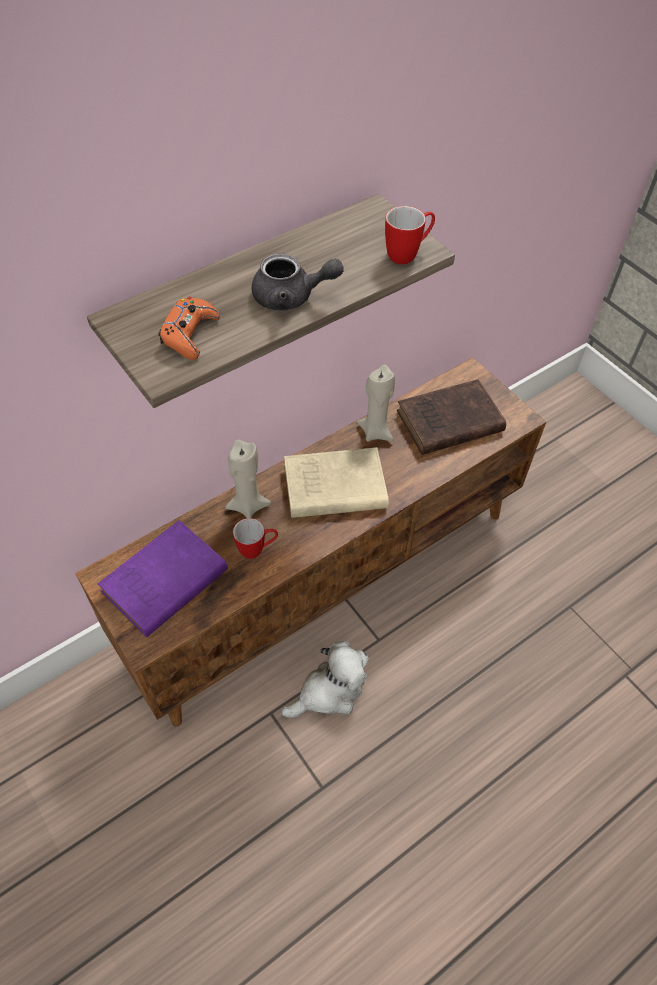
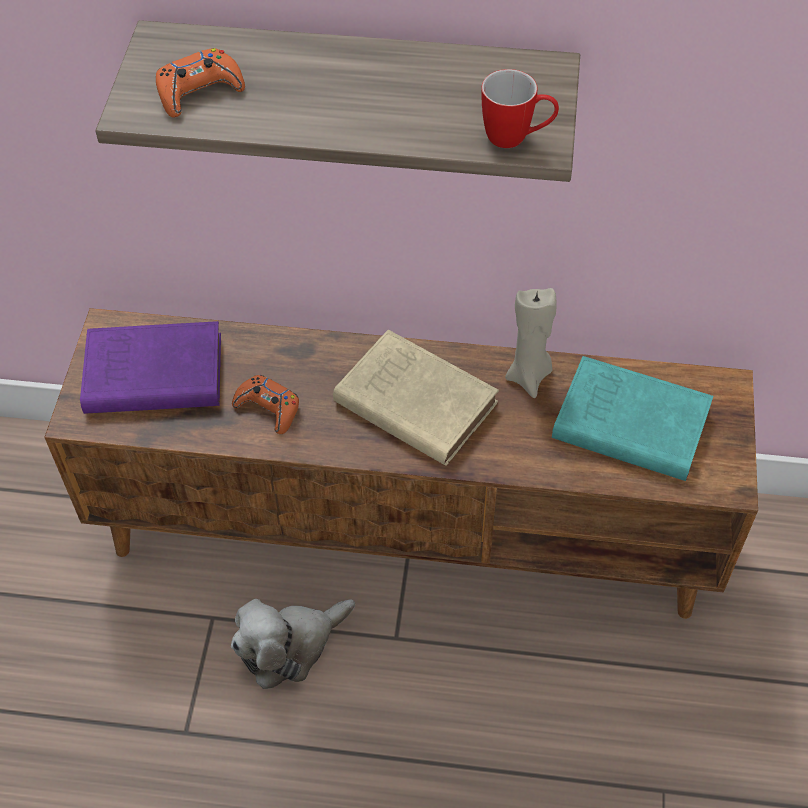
camera: 45 degrees right, 0 degrees up
beige candle [225,440,271,518] -> none
mug [233,518,278,559] -> orange game controller [232,375,299,434]
grey teapot [252,254,344,311] -> none
plush toy [281,641,369,718] -> plush toy turned 135 degrees clockwise [231,599,355,689]
brown book [397,379,506,455] -> turquoise book [552,356,713,481]

